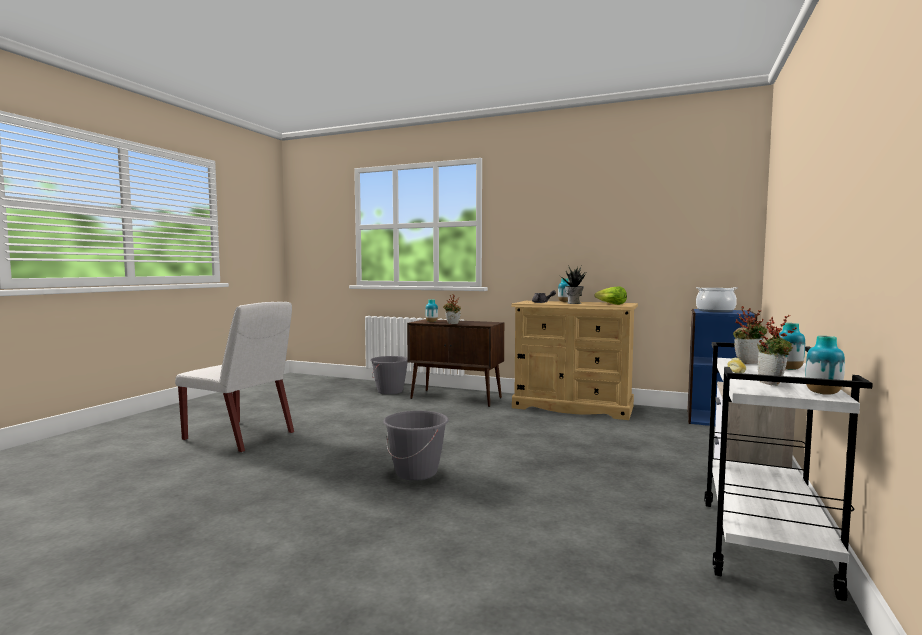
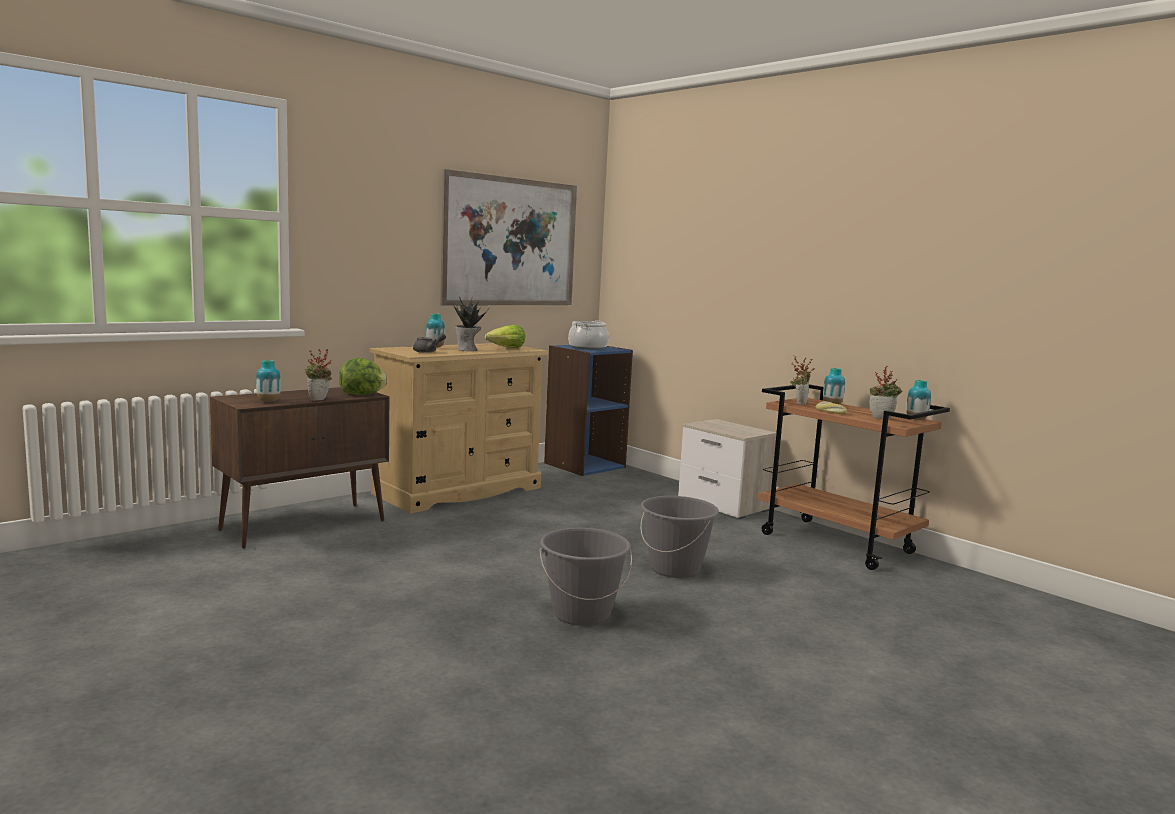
camera: 65 degrees left, 5 degrees up
white chair [175,302,294,453] -> none
grey bucket [370,356,408,395] -> grey bucket moved to [641,496,719,578]
white cart [704,342,873,601] -> brown cart [758,384,950,570]
none -> lettuce [339,358,388,395]
none -> picture [440,169,577,306]

